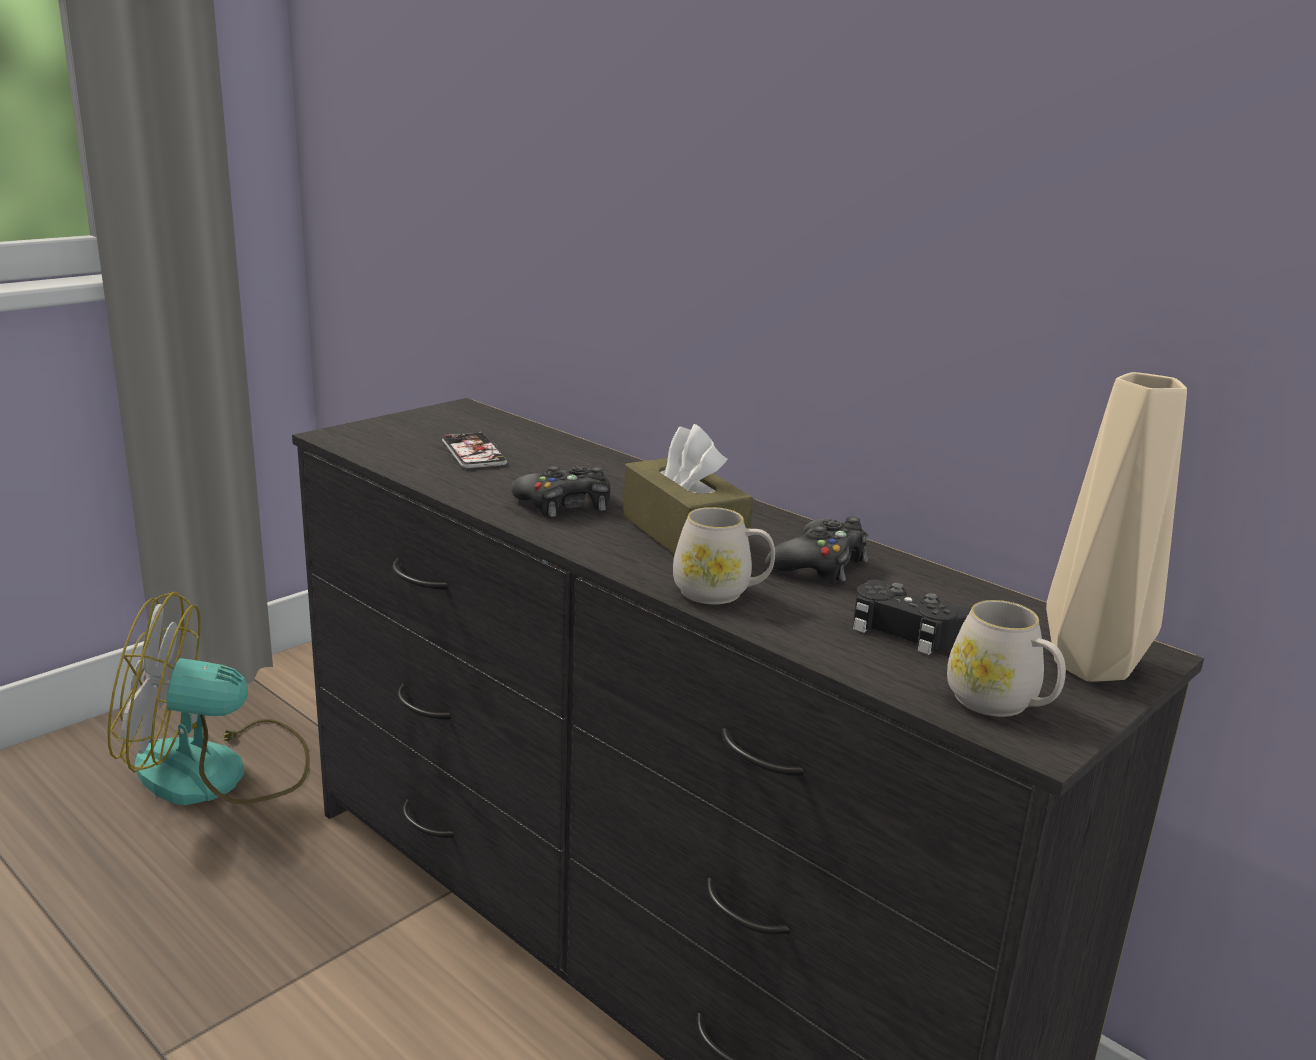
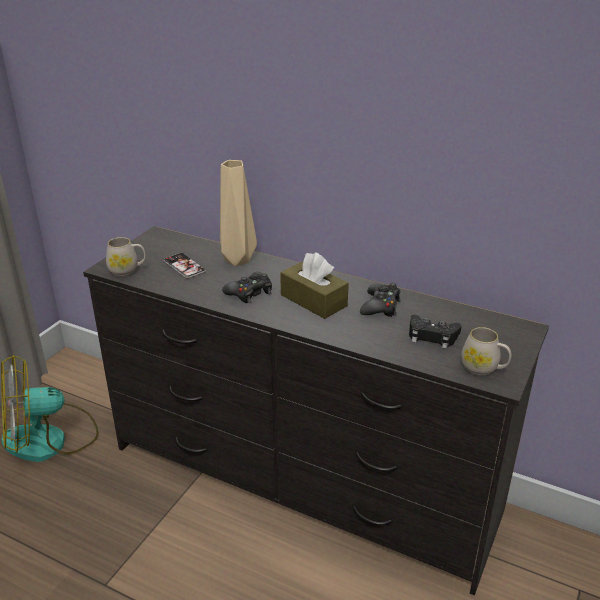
camera: 15 degrees left, 10 degrees up
white mug [673,507,775,605] -> white mug moved to [106,237,146,276]
beige vase [1046,372,1187,682] -> beige vase moved to [220,160,257,266]

